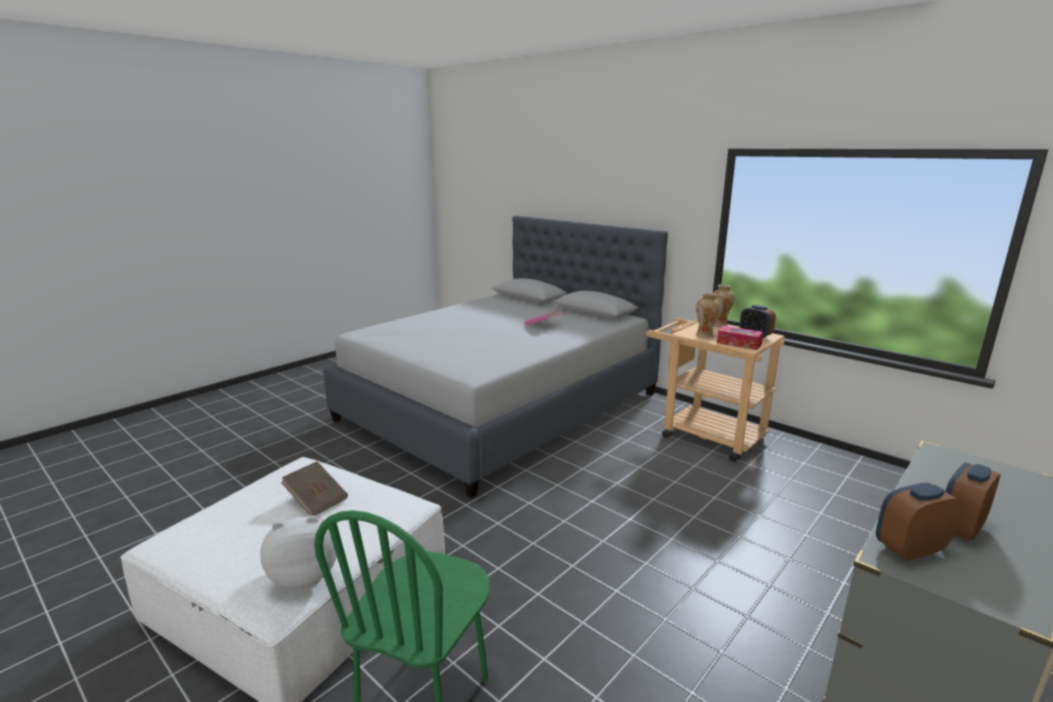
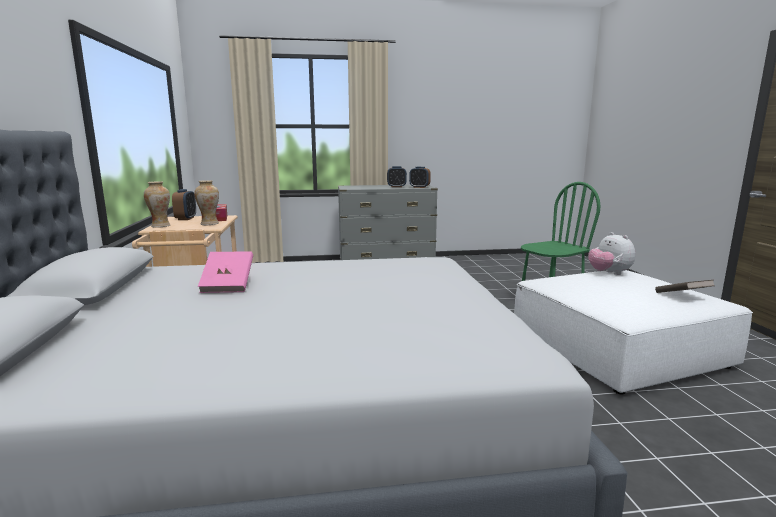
camera: 140 degrees left, 5 degrees down
plush toy [260,516,337,589] -> plush toy turned 45 degrees clockwise [588,232,635,275]
brown book [281,461,348,516] -> brown book moved to [655,280,714,293]

